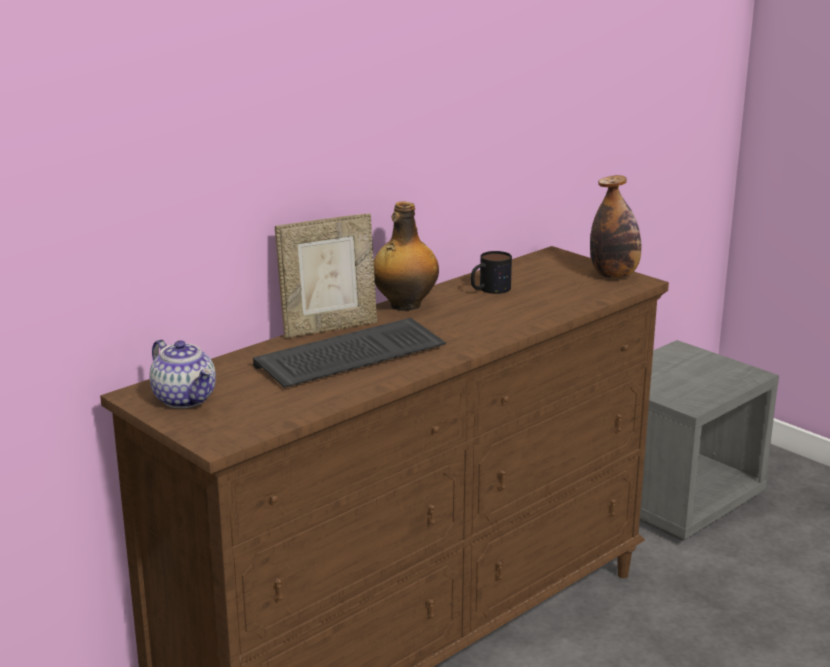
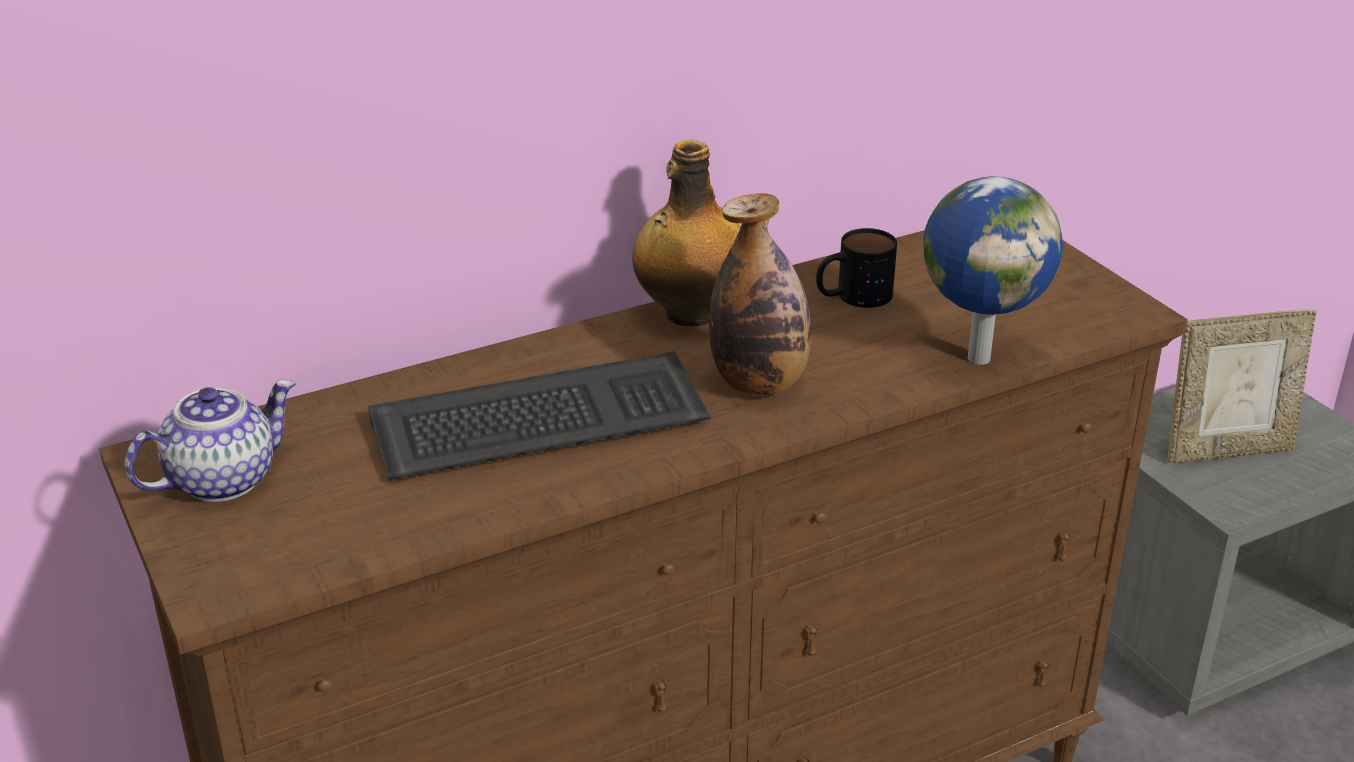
camera: 15 degrees right, 10 degrees up
teapot [149,339,216,408] -> teapot turned 105 degrees counterclockwise [125,380,295,502]
picture frame [275,214,377,338] -> picture frame moved to [1168,309,1317,463]
bottle [590,175,641,278] -> bottle moved to [709,193,811,396]
none -> globe [923,176,1063,365]

